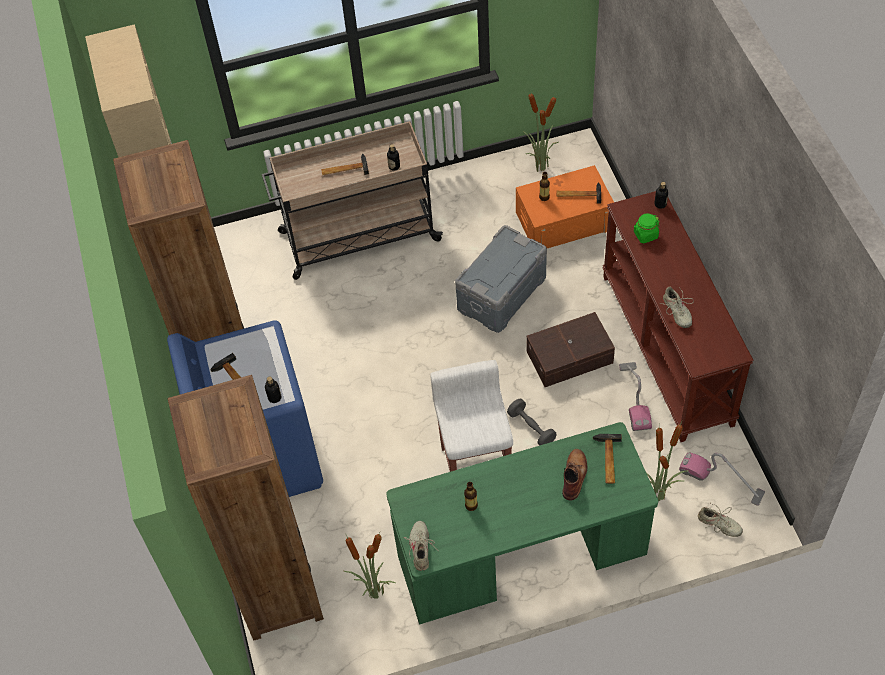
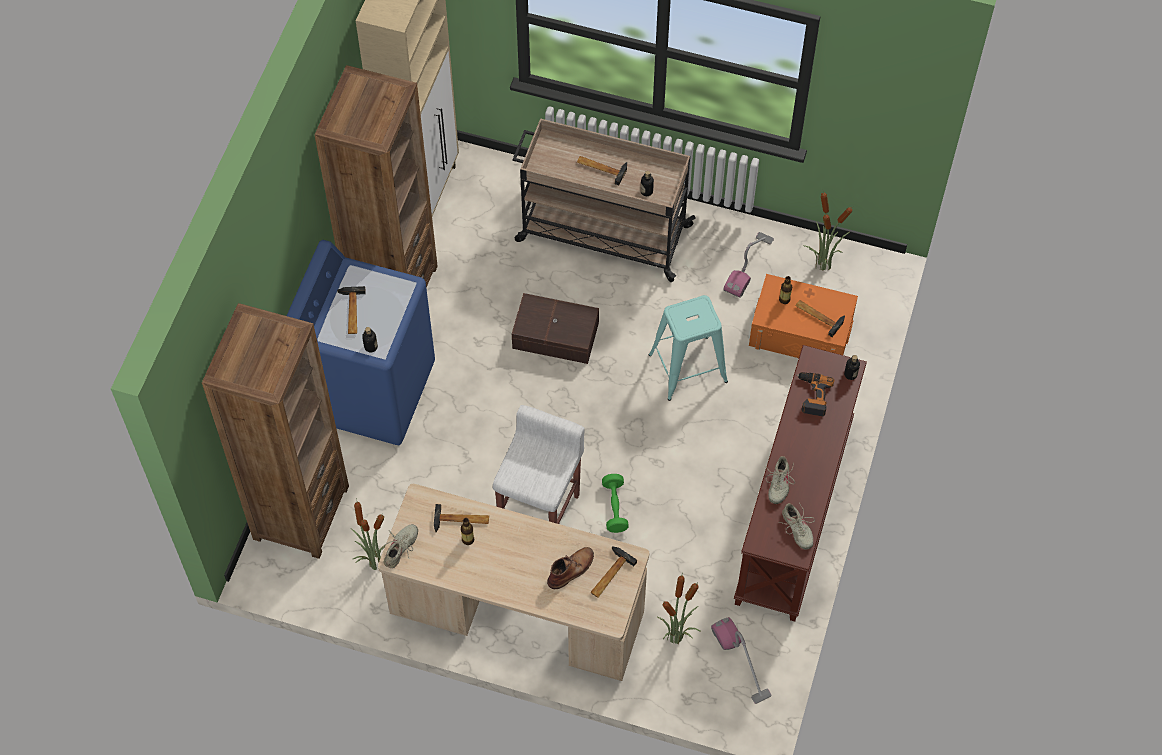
camera: 30 degrees right, 5 degrees up
green desk [386,422,658,625] -> beige desk [378,484,649,681]
grey storage box [455,225,547,333] -> turquoise stool [649,295,728,401]
grey dumbbell [507,398,557,446] -> green dumbbell [602,474,629,533]
brown storage box [526,312,615,387] -> brown storage box moved to [512,293,599,364]
vacuum cleaner [619,362,652,431] -> vacuum cleaner moved to [723,232,774,298]
green jar [634,213,660,244] -> power drill [797,372,834,416]
beige shoe [698,502,743,537] -> beige shoe moved to [778,503,815,549]
none -> hammer [434,504,489,532]

